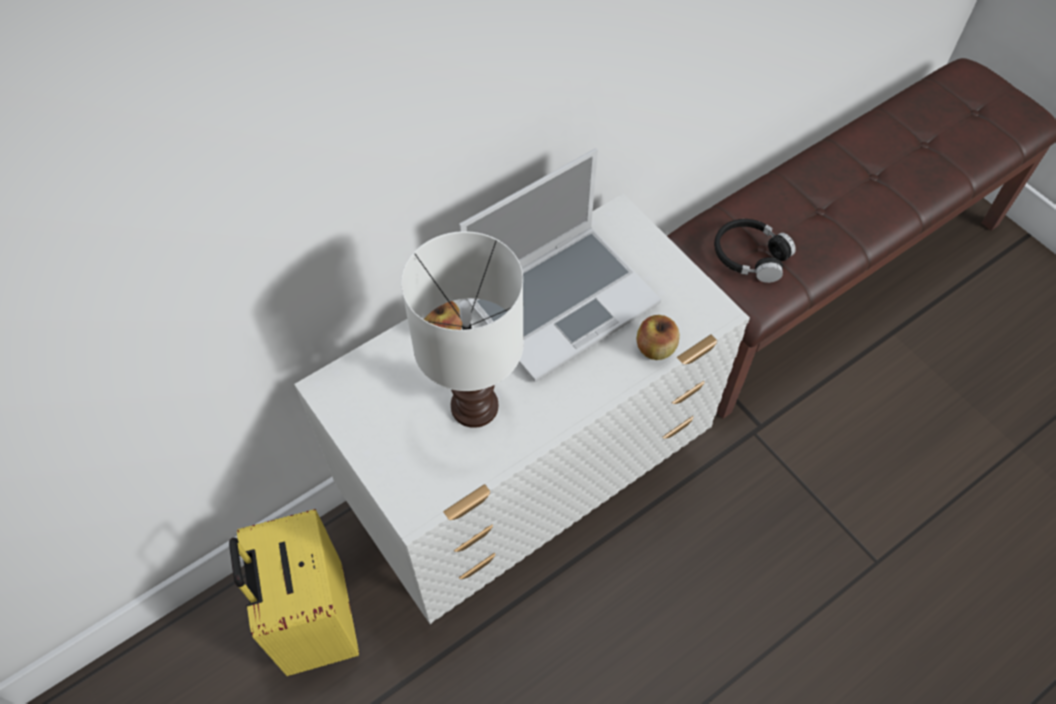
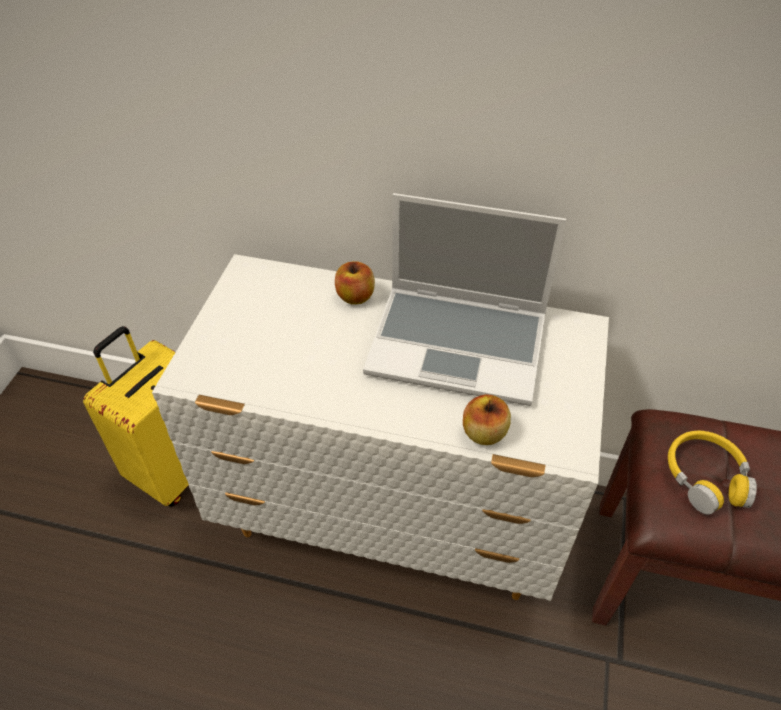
camera: 50 degrees right, 10 degrees down
white table lamp [401,231,524,428] -> none
black headphones [714,219,796,283] -> yellow headphones [668,431,757,515]

